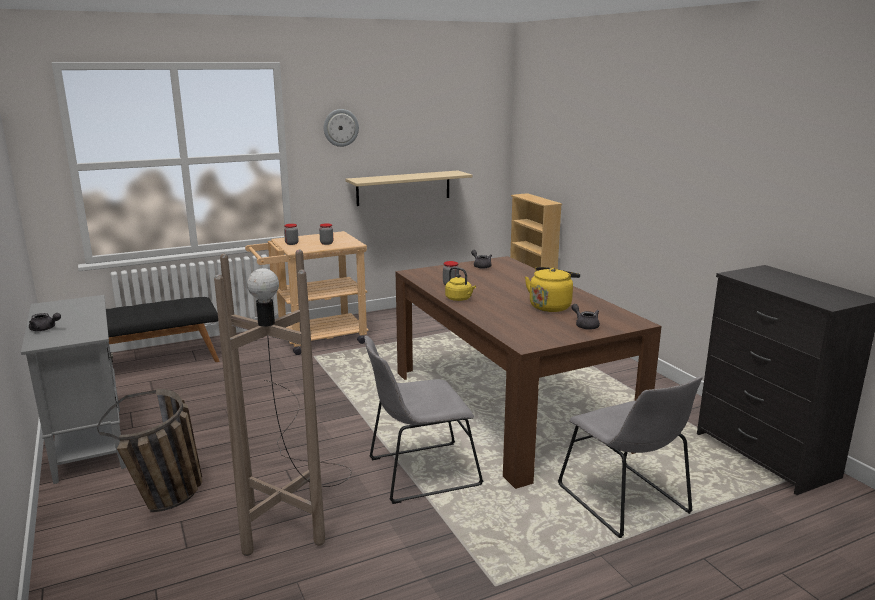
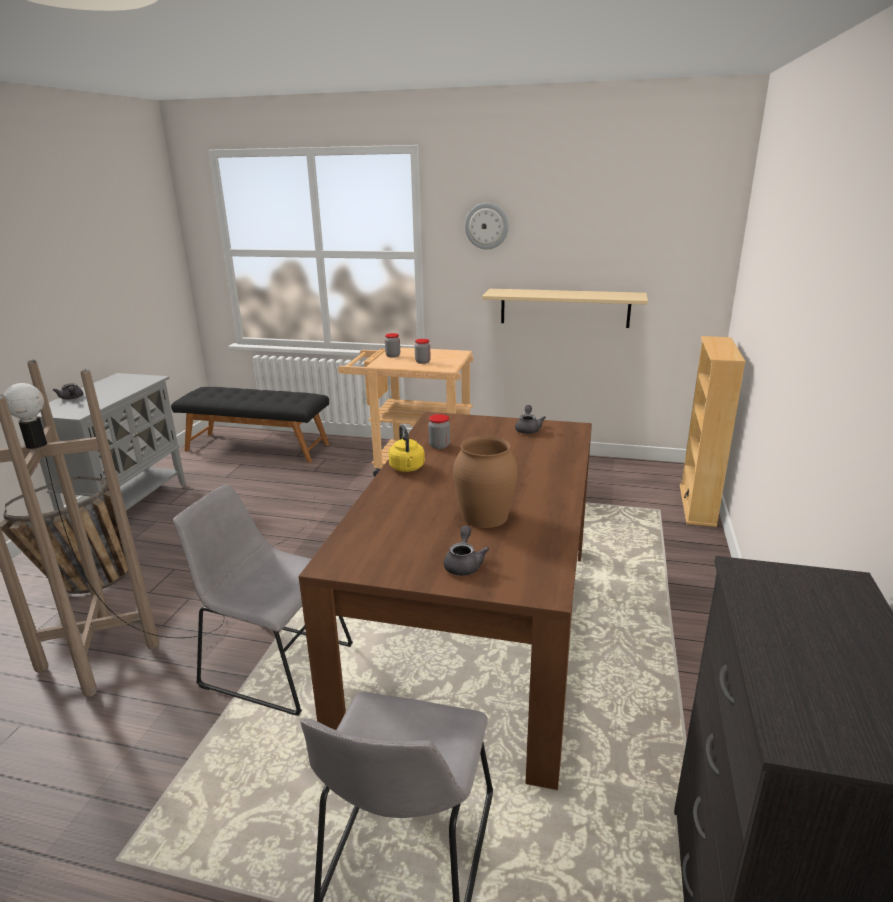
camera: 40 degrees right, 5 degrees up
yellow kettle [525,267,580,312] -> brown vase [453,436,518,528]

